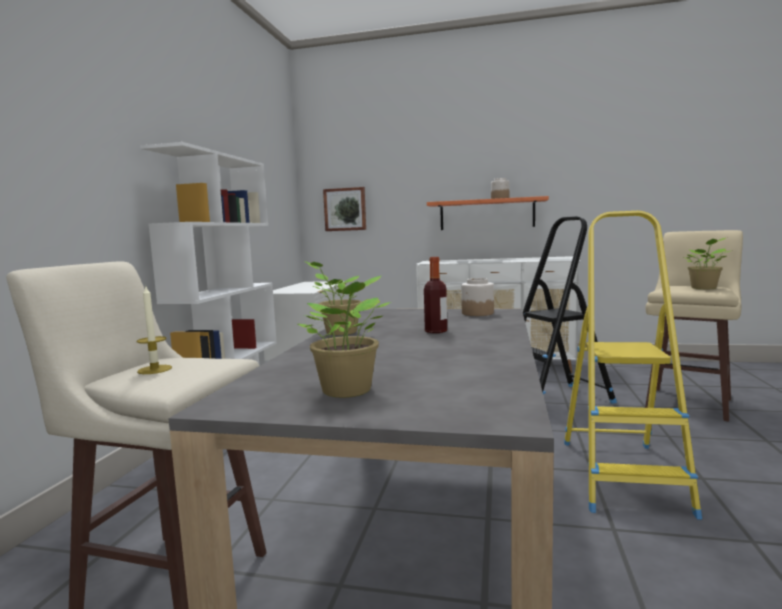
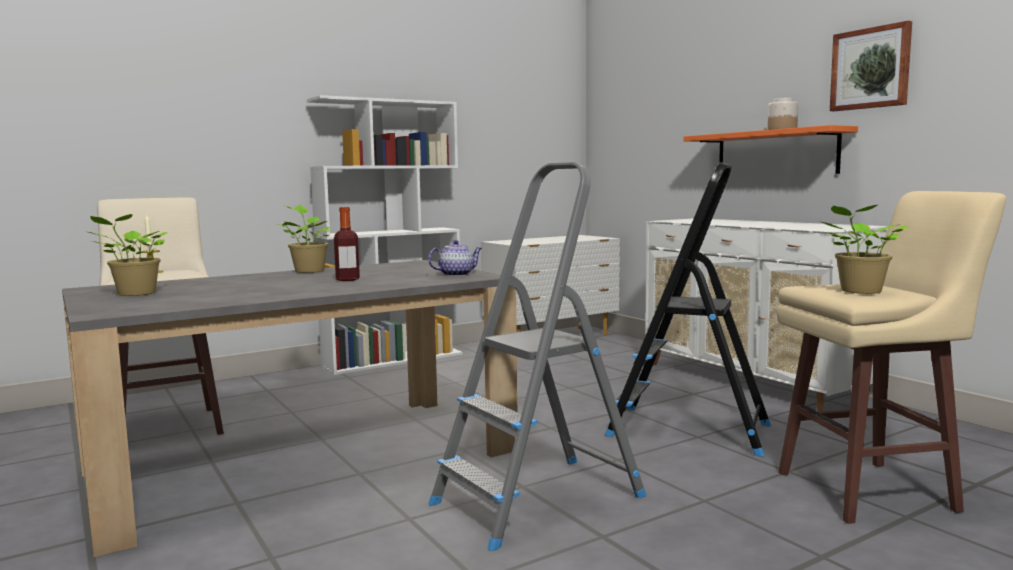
camera: 45 degrees right, 0 degrees up
picture [323,187,366,231] -> picture moved to [830,21,912,111]
jar [461,278,494,316] -> teapot [428,240,482,276]
yellow step ladder [564,211,702,520] -> grey step ladder [429,162,646,551]

